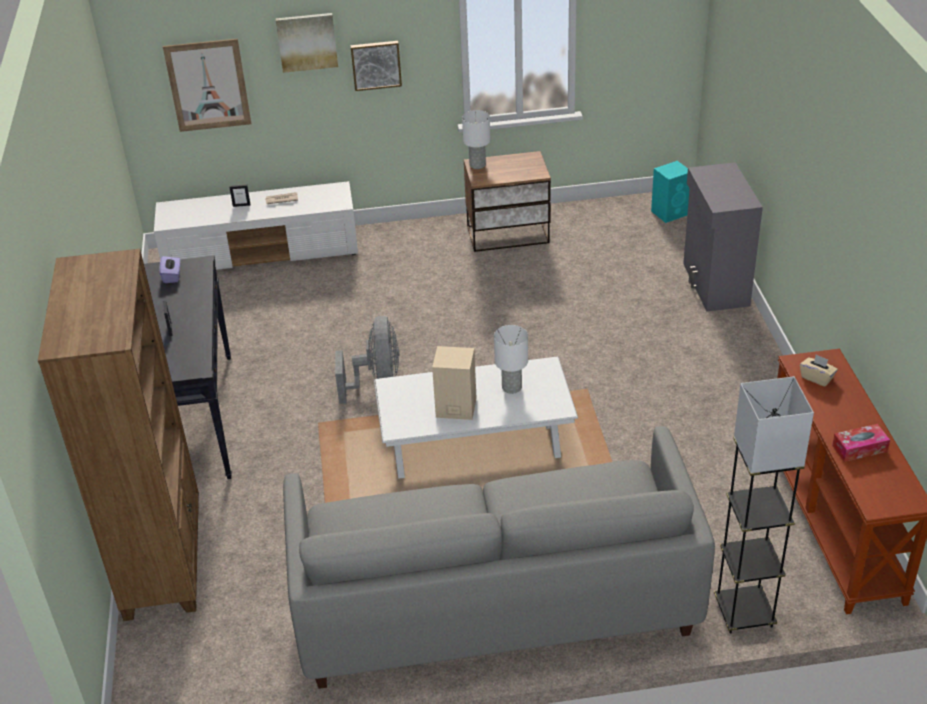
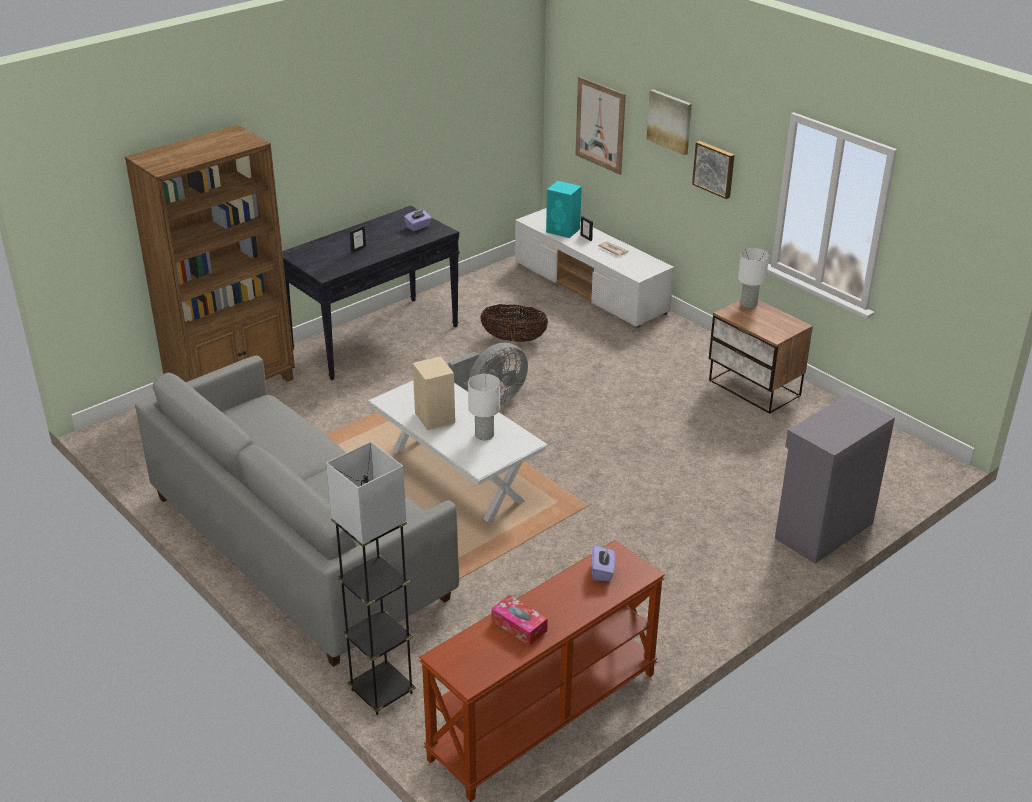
camera: 55 degrees right, 5 degrees down
turquoise speaker [651,161,690,223] -> turquoise speaker moved to [546,181,582,238]
beige tissue box [800,354,838,387] -> purple tissue box [591,545,615,581]
none -> basket [480,304,549,342]

